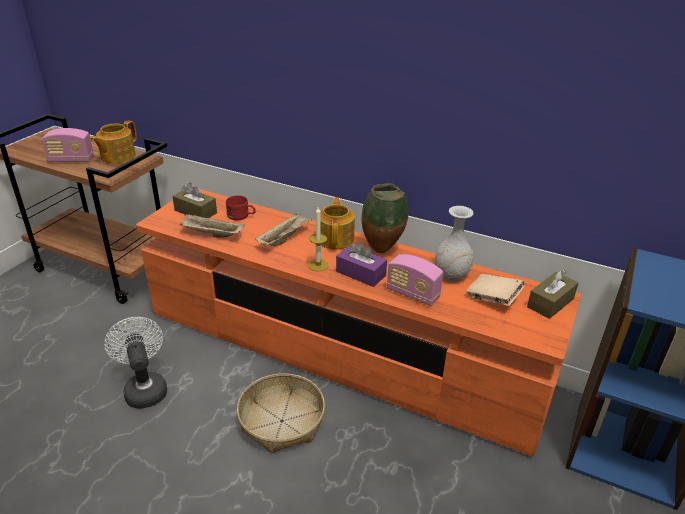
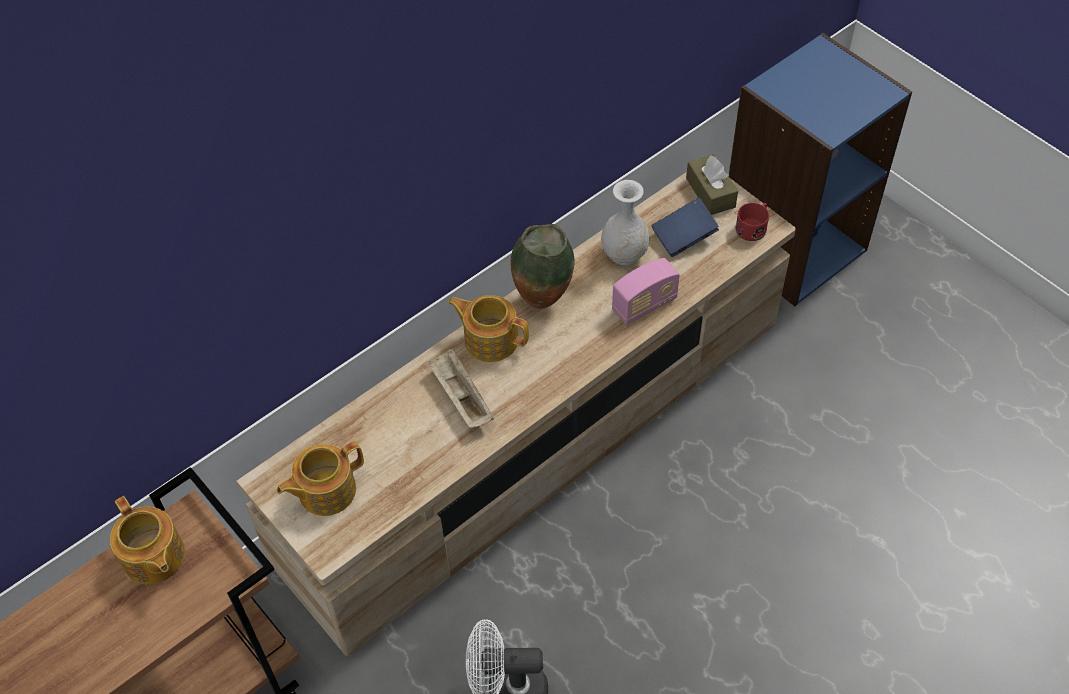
camera: 65 degrees left, 20 degrees up
radio [42,128,94,162] -> none
orange tv stand [136,189,582,456] -> beige tv stand [236,172,796,656]
brown tissue box [172,182,217,218] -> teapot [277,441,364,516]
beige tray [180,214,245,237] -> none
red mug [226,195,256,220] -> red mug moved to [735,203,769,241]
basket [237,373,325,453] -> none
candle [308,207,329,271] -> none
purple tissue box [336,242,387,287] -> none
beige book [466,274,525,306] -> blue book [651,197,719,257]

